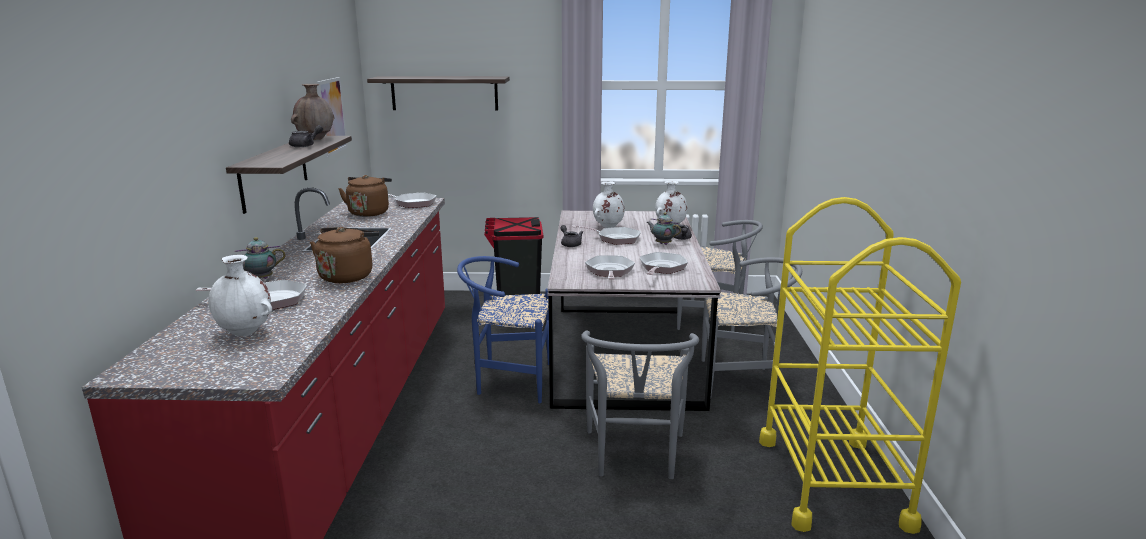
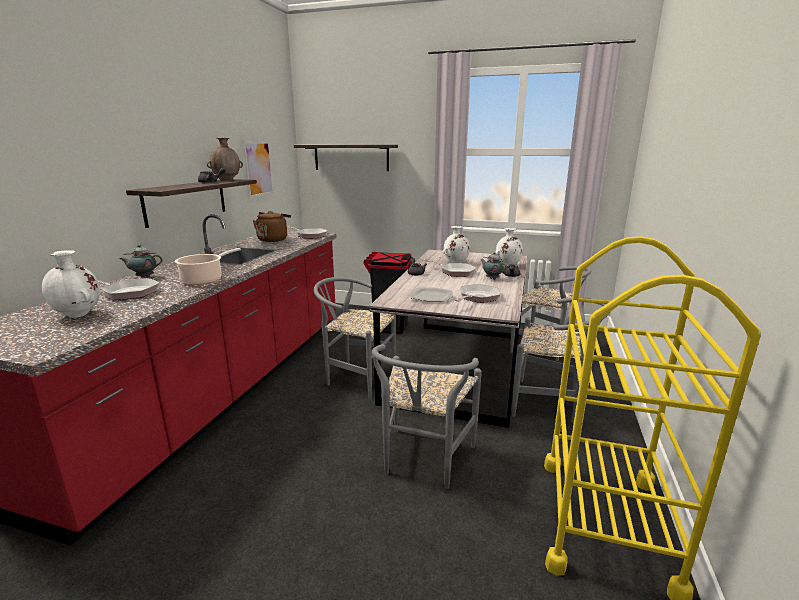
camera: 15 degrees right, 0 degrees up
brown kettle [310,227,380,283] -> cooking pot [175,248,241,285]
blue chair [457,256,549,403] -> grey chair [314,277,396,399]
frying pan [585,255,635,280] -> plate [410,287,453,302]

